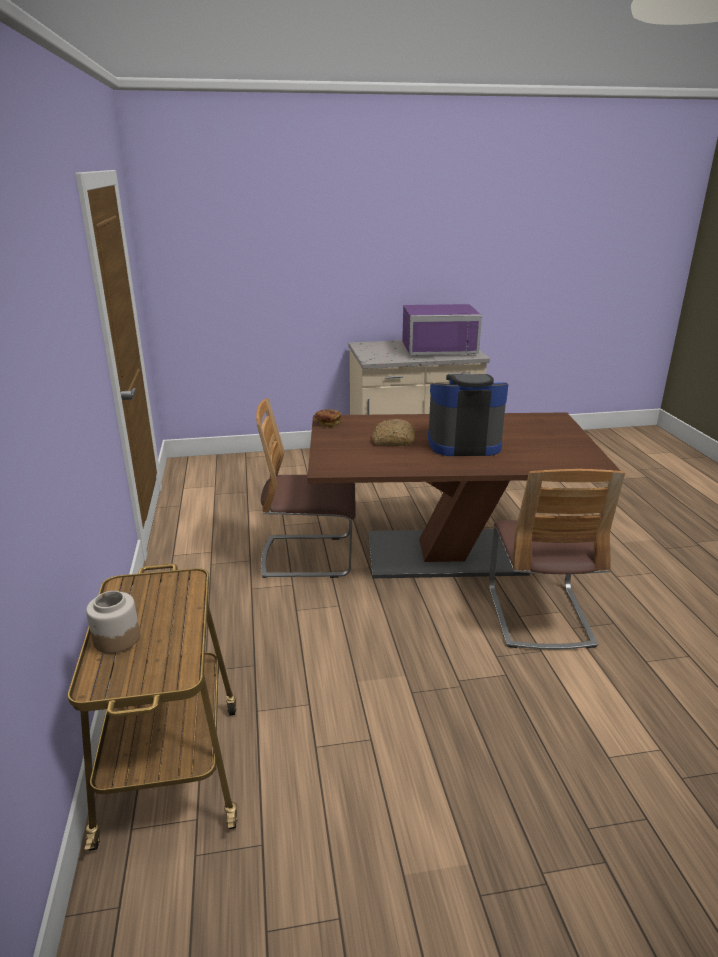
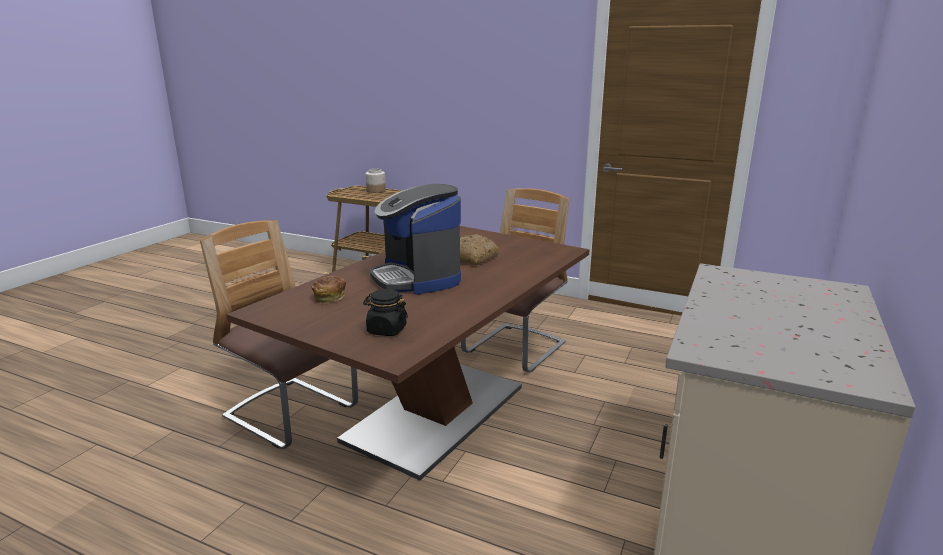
camera: 125 degrees right, 5 degrees down
bread [314,409,342,428] -> bread moved to [312,276,346,303]
purple microwave [402,304,482,355] -> none
coffee machine [428,373,508,456] -> coffee machine turned 120 degrees clockwise [370,184,461,295]
none -> black jar [363,289,408,336]

